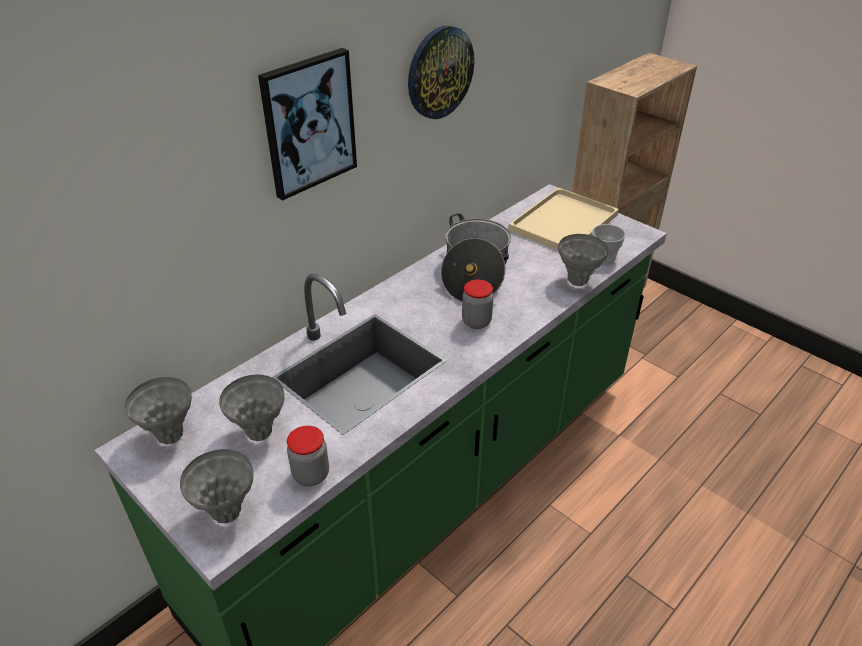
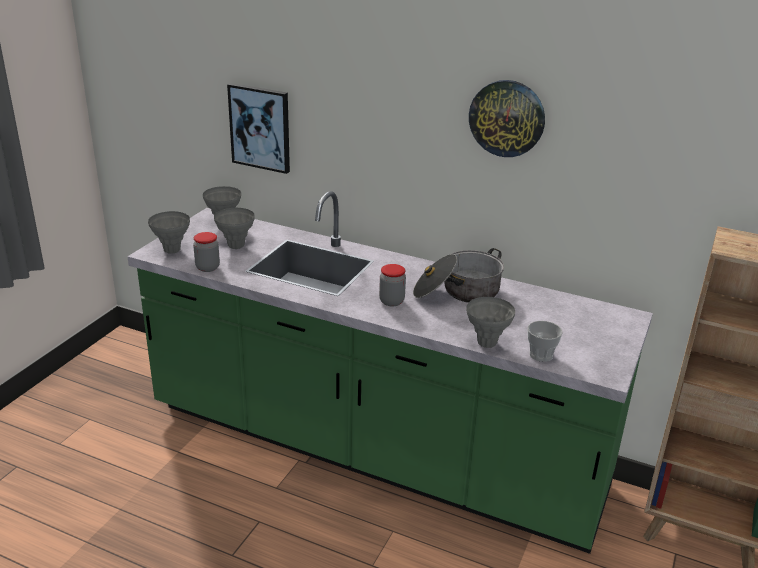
camera: 70 degrees right, 10 degrees down
picture [258,48,357,200] -> picture moved to [227,83,290,174]
beige tray [508,187,619,250] -> none

